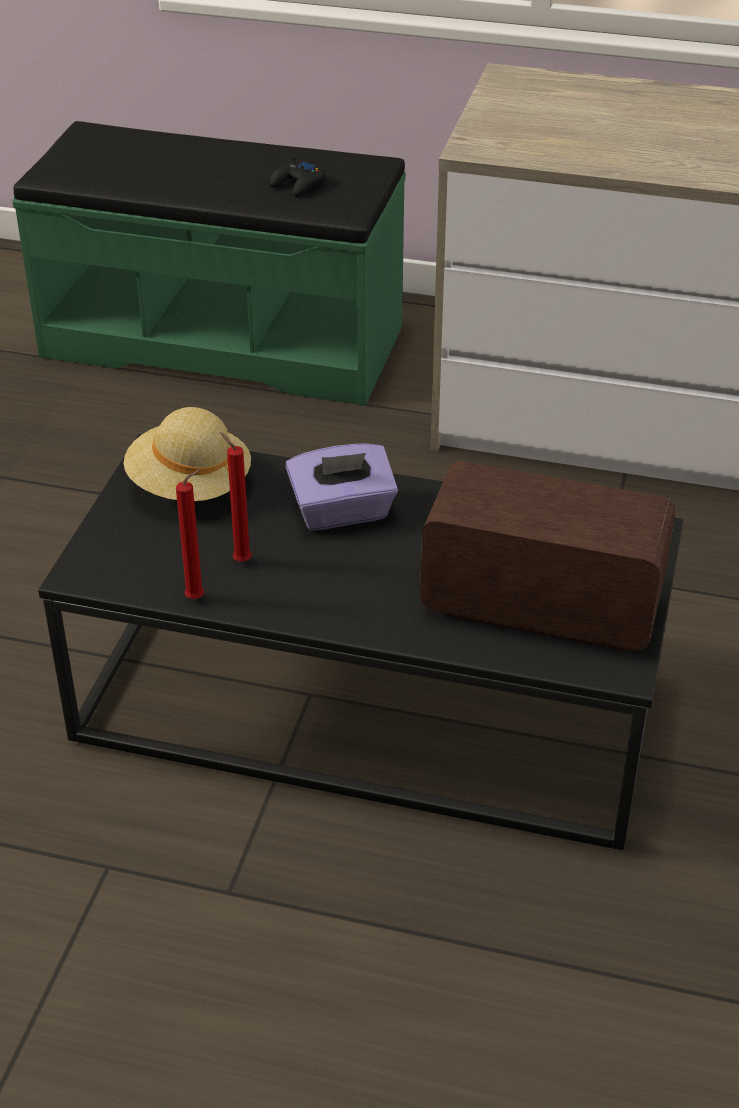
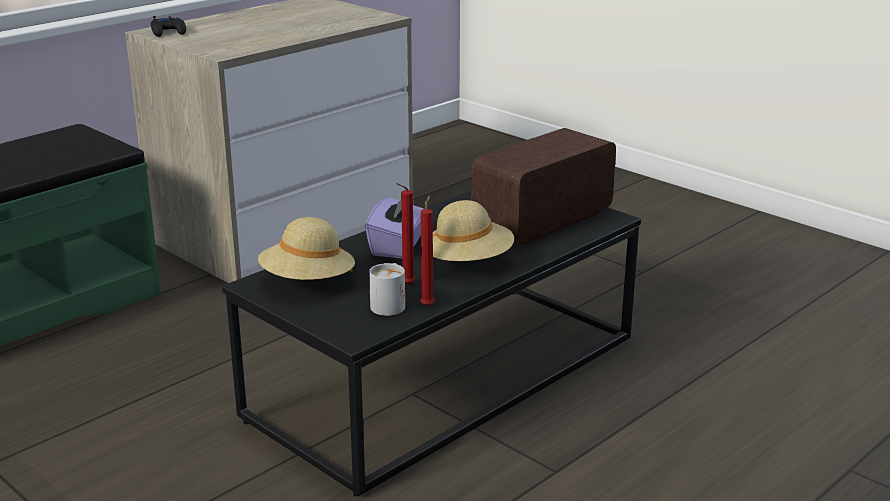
camera: 60 degrees left, 15 degrees down
black game controller [269,156,326,197] -> black game controller moved to [151,16,186,37]
none -> white mug [369,263,405,316]
none -> beige hat [433,200,514,261]

